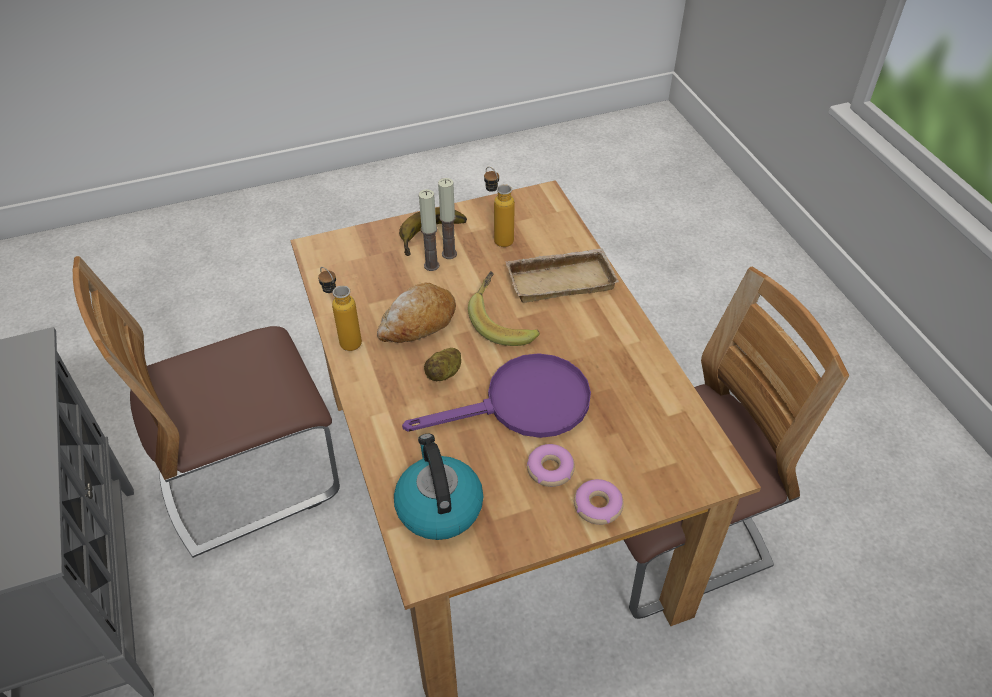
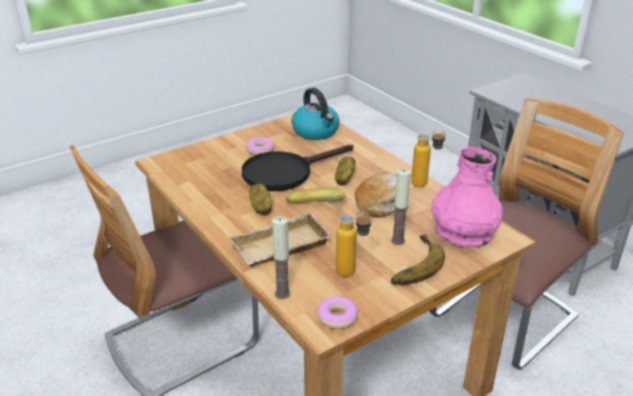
camera: 165 degrees right, 15 degrees down
purple frying pan [402,353,591,438] -> black frying pan [242,145,353,191]
candle [438,178,457,259] -> candle moved to [272,216,290,299]
donut [574,479,624,525] -> donut moved to [317,297,358,329]
none -> potato [249,183,272,215]
none -> pink vase [431,147,503,248]

